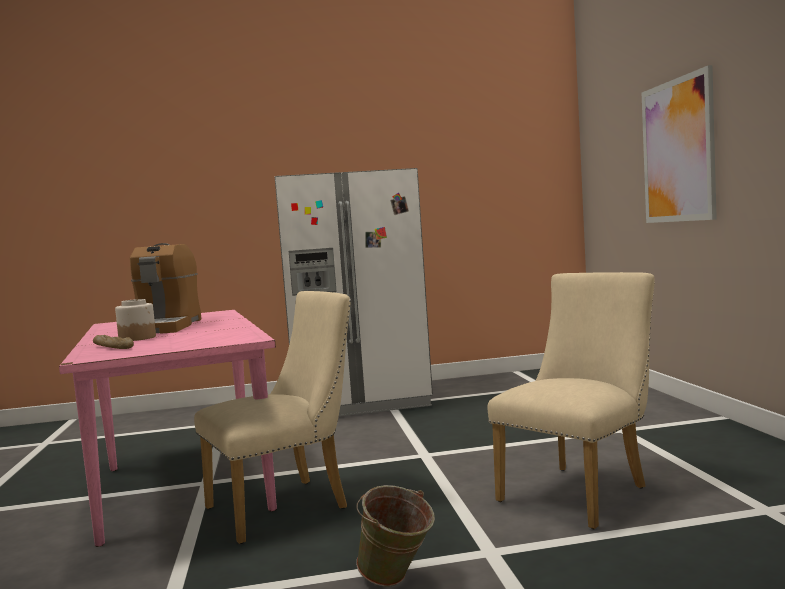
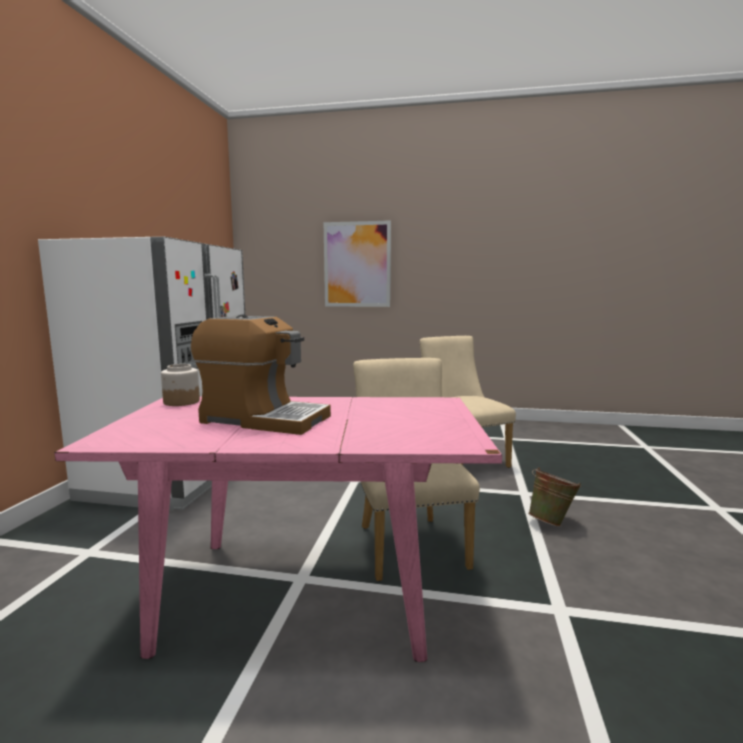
camera: 70 degrees left, 5 degrees up
bread [93,335,134,349] -> none
jar [115,299,156,341] -> jar moved to [161,364,200,406]

